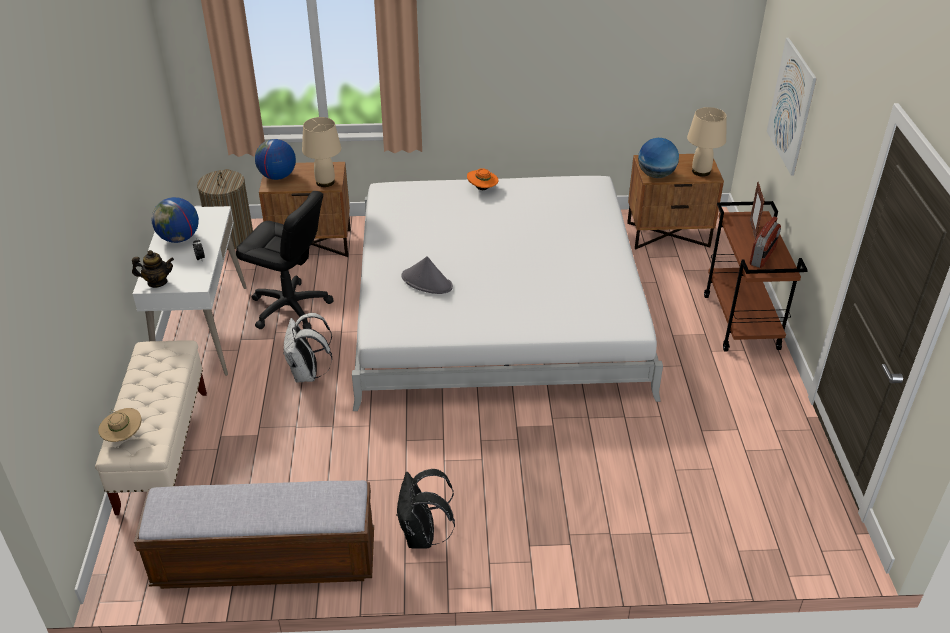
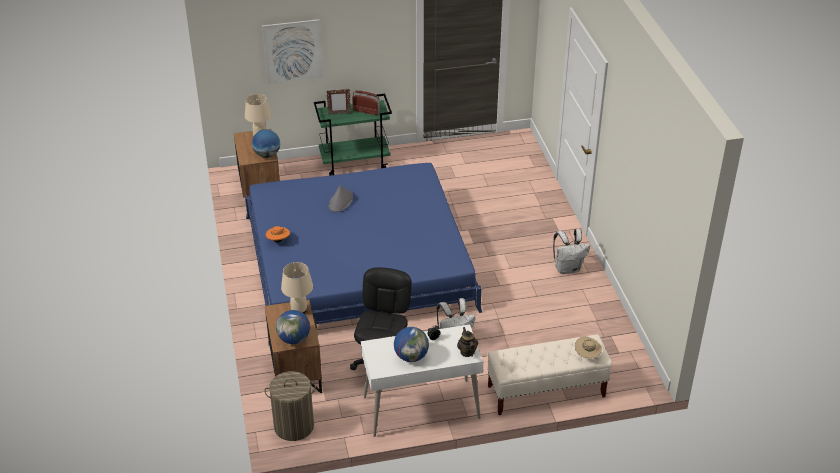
camera: 100 degrees left, 0 degrees up
bench [134,480,374,589] -> none
white bed [352,176,663,411] -> blue bed [245,163,482,345]
black backpack [396,469,455,549] -> white backpack [553,229,590,274]
grey hat [402,256,453,294] -> grey hat moved to [328,185,353,212]
brown cart [704,201,808,352] -> green cart [314,94,392,176]

